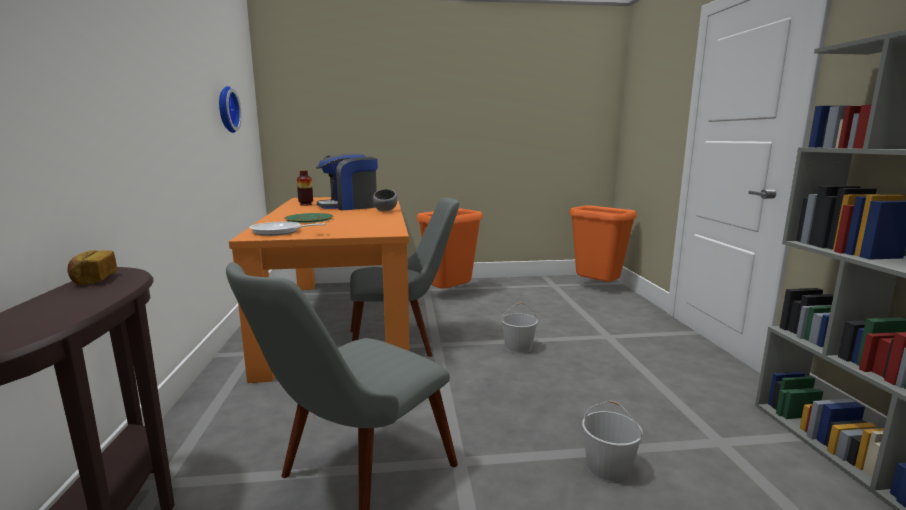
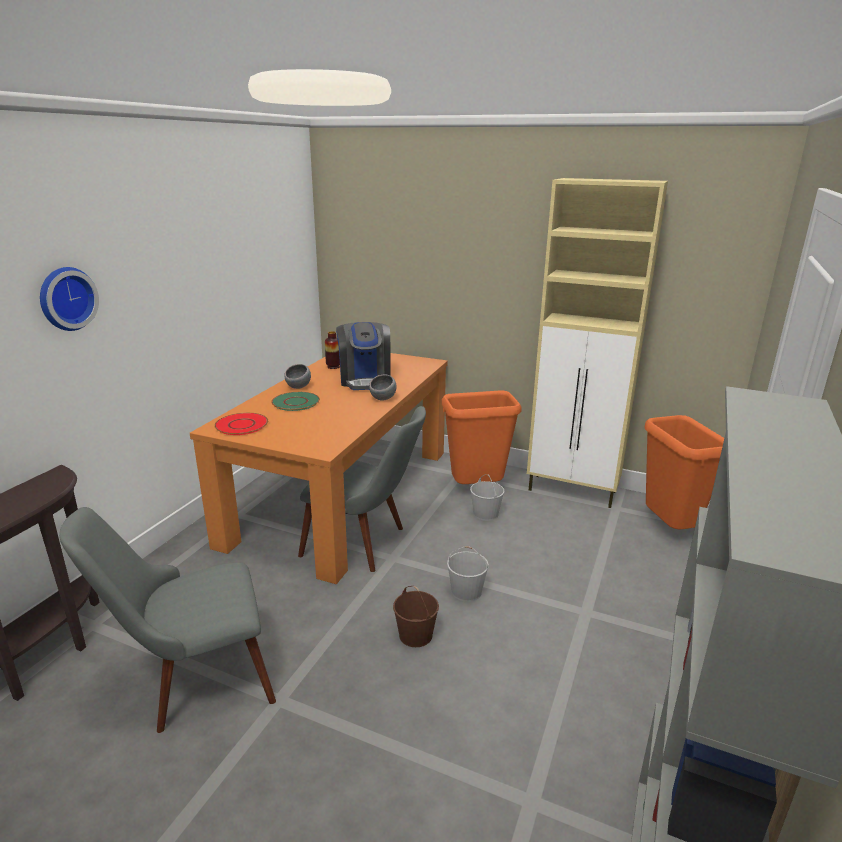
camera: 30 degrees right, 10 degrees up
bread [68,250,117,285] -> none
wall clock [219,86,242,133] -> wall clock moved to [40,267,99,331]
frying pan [250,222,326,236] -> red plate [214,413,268,435]
coffee machine [316,153,378,210] -> coffee machine turned 105 degrees counterclockwise [336,322,391,390]
white bucket [582,401,643,483] -> white bucket moved to [470,474,505,521]
none -> grey bowl [284,364,311,389]
none -> brown bucket [393,586,439,647]
none -> beige cabinet [527,178,668,508]

